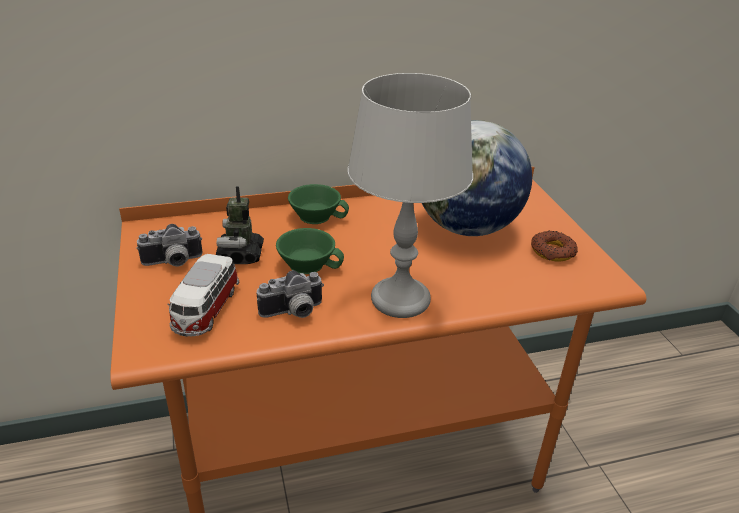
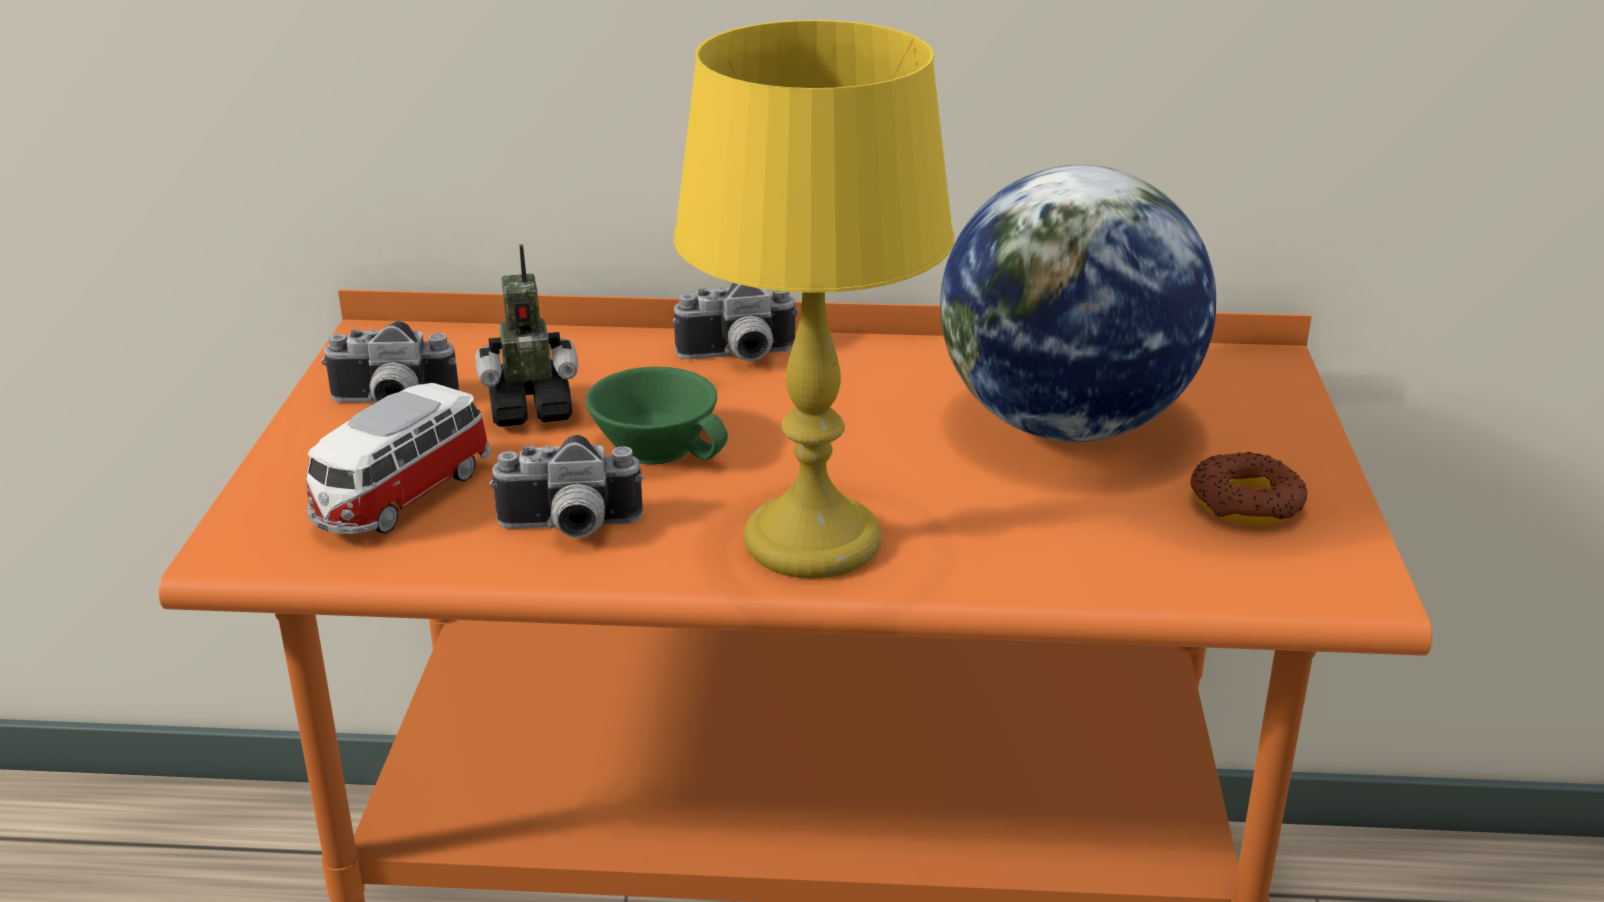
camera: 20 degrees right, 5 degrees down
toy robot [216,186,264,264] -> toy robot turned 120 degrees counterclockwise [475,245,578,427]
green cup [288,184,349,224] -> camera [673,283,799,361]
grey table lamp [347,73,473,318] -> yellow table lamp [674,20,954,579]

